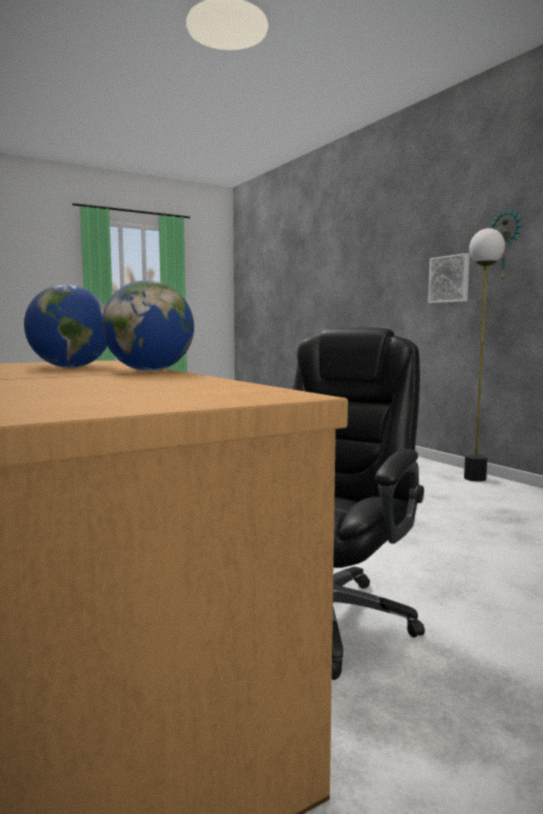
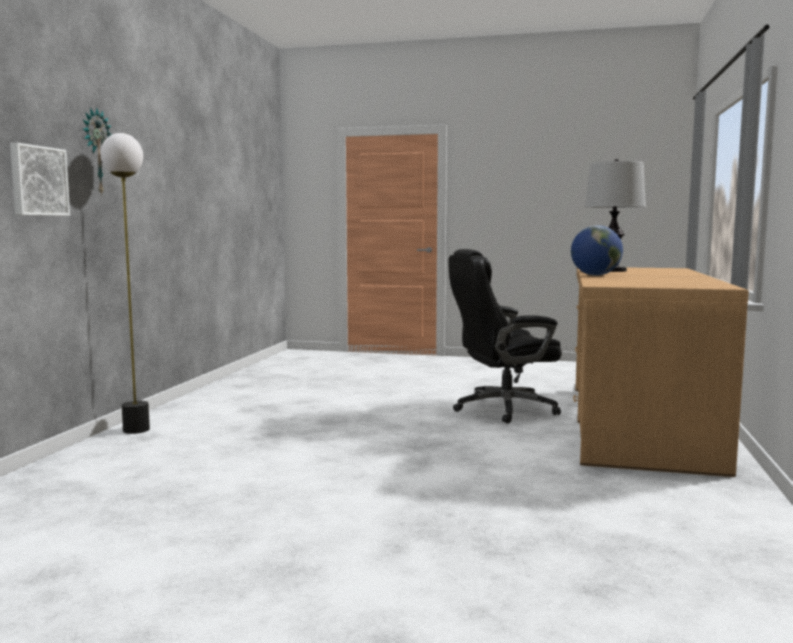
camera: 135 degrees left, 0 degrees up
globe [24,284,107,368] -> none
none -> table lamp [585,159,646,272]

